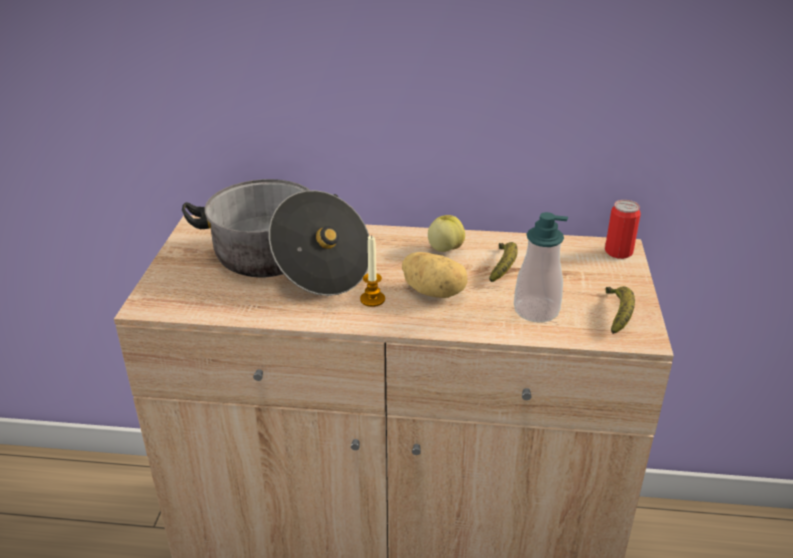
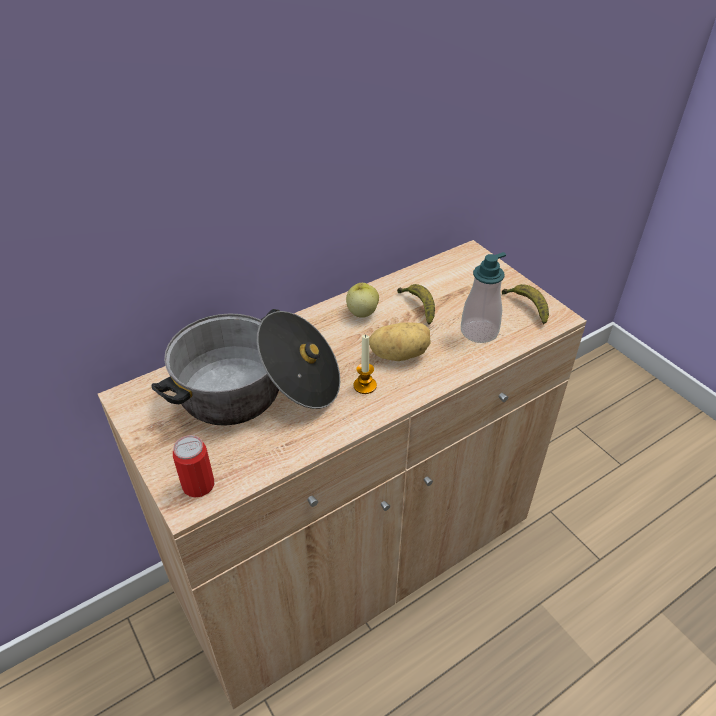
camera: 40 degrees left, 10 degrees up
can [605,200,641,259] -> can moved to [173,435,214,498]

